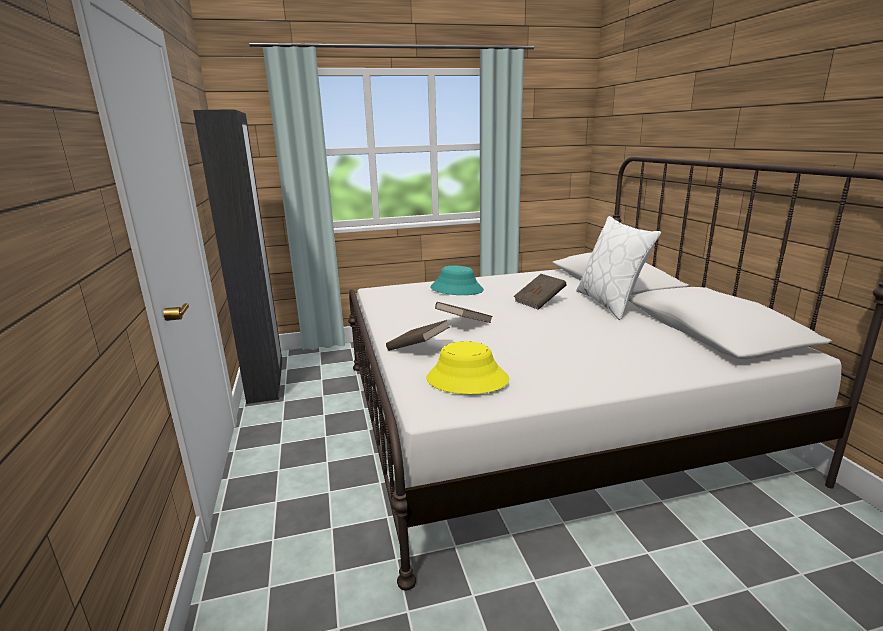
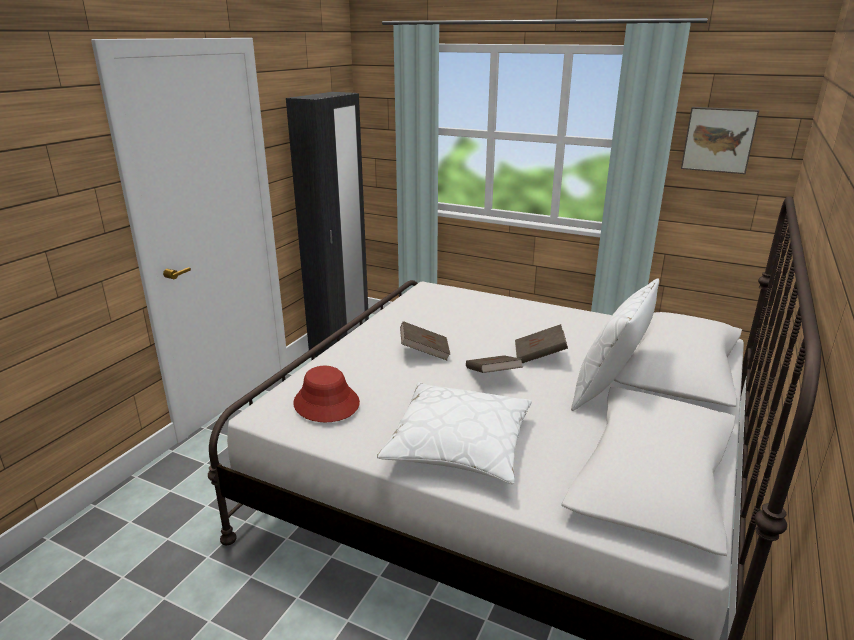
camera: 40 degrees right, 5 degrees up
brown book [386,320,450,351] -> brown book moved to [466,355,522,373]
yellow hat [426,341,509,394] -> red hat [293,366,360,422]
turquoise hat [430,266,484,295] -> none
none -> white pillow [377,382,532,484]
none -> picture [681,107,759,174]

